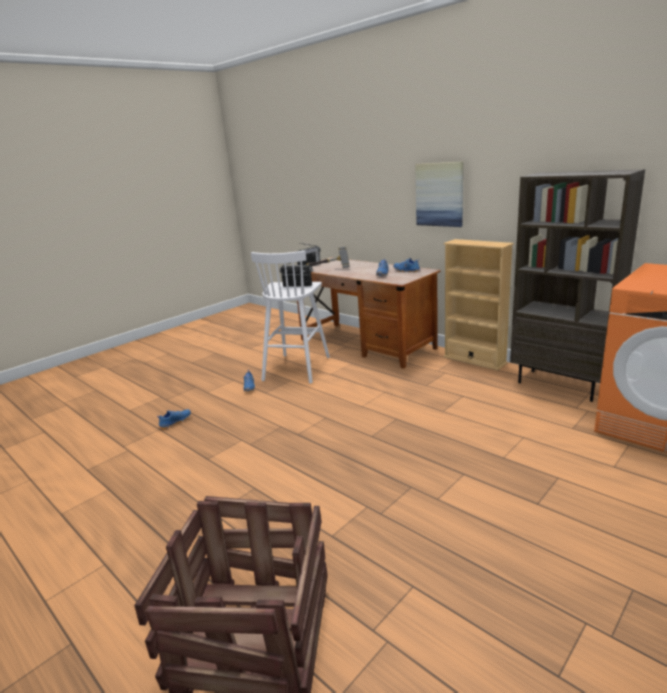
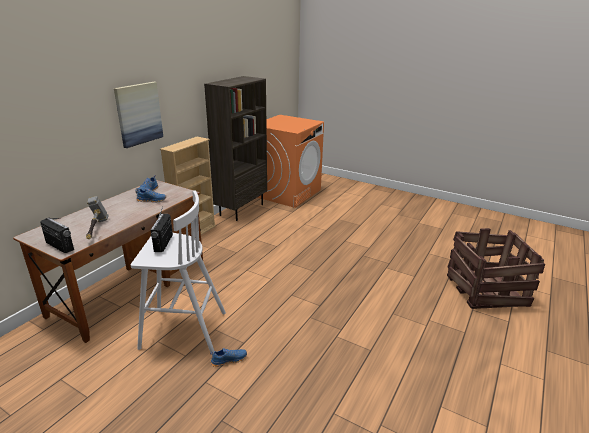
camera: 105 degrees left, 5 degrees up
blue shoe [157,409,191,429] -> none

